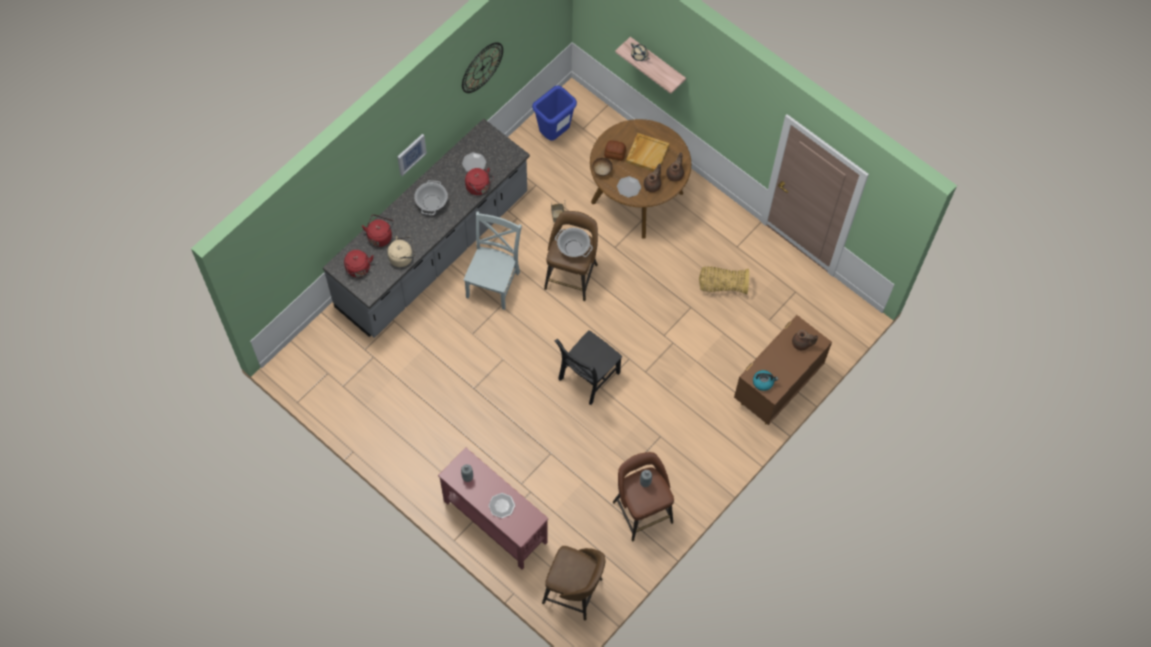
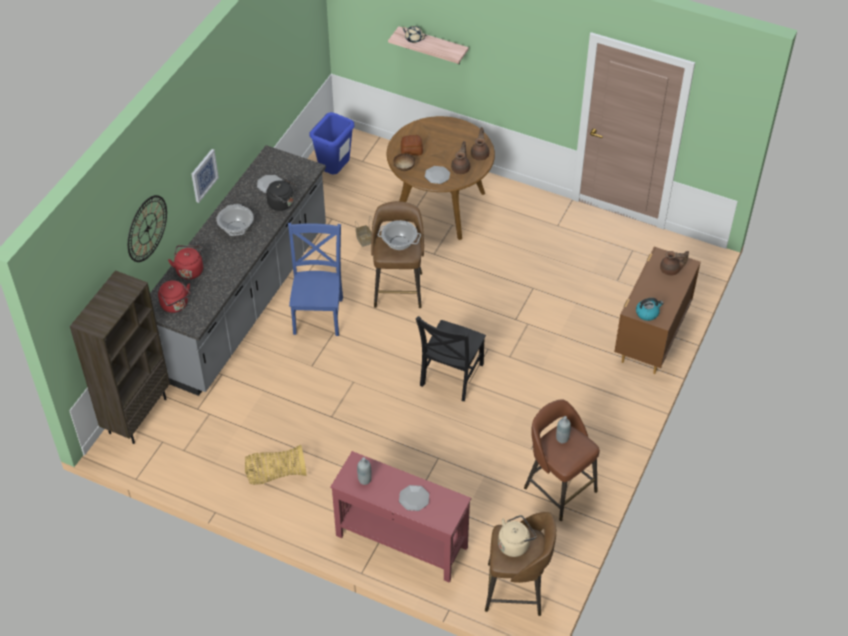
camera: 15 degrees left, 15 degrees down
beige kettle [387,236,415,267] -> beige kettle moved to [498,515,536,557]
wall clock [462,42,503,93] -> wall clock moved to [128,195,167,262]
grey chair [464,211,522,310] -> blue chair [288,223,343,336]
red kettle [465,168,494,195] -> black kettle [266,179,298,211]
beige tray [626,133,669,171] -> none
basket [699,266,749,294] -> basket moved to [245,445,306,485]
none -> brown bookcase [70,270,170,444]

